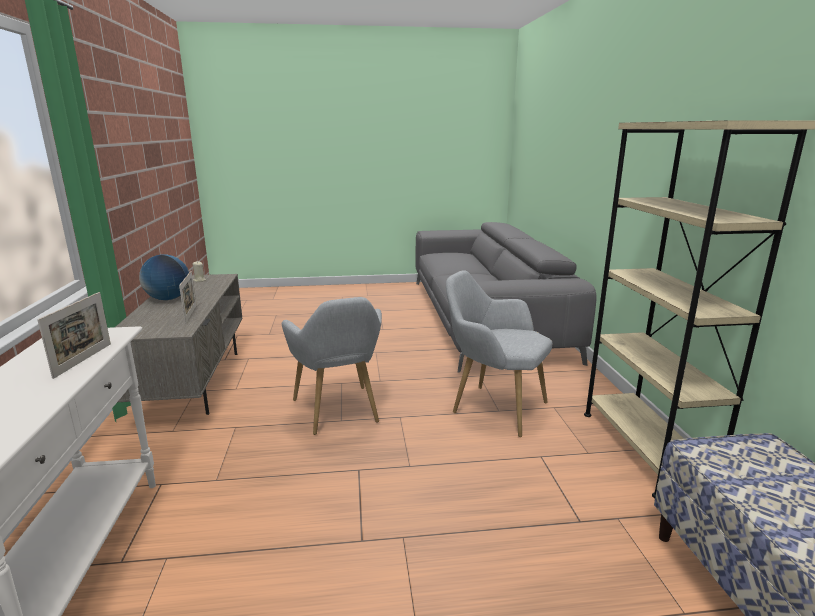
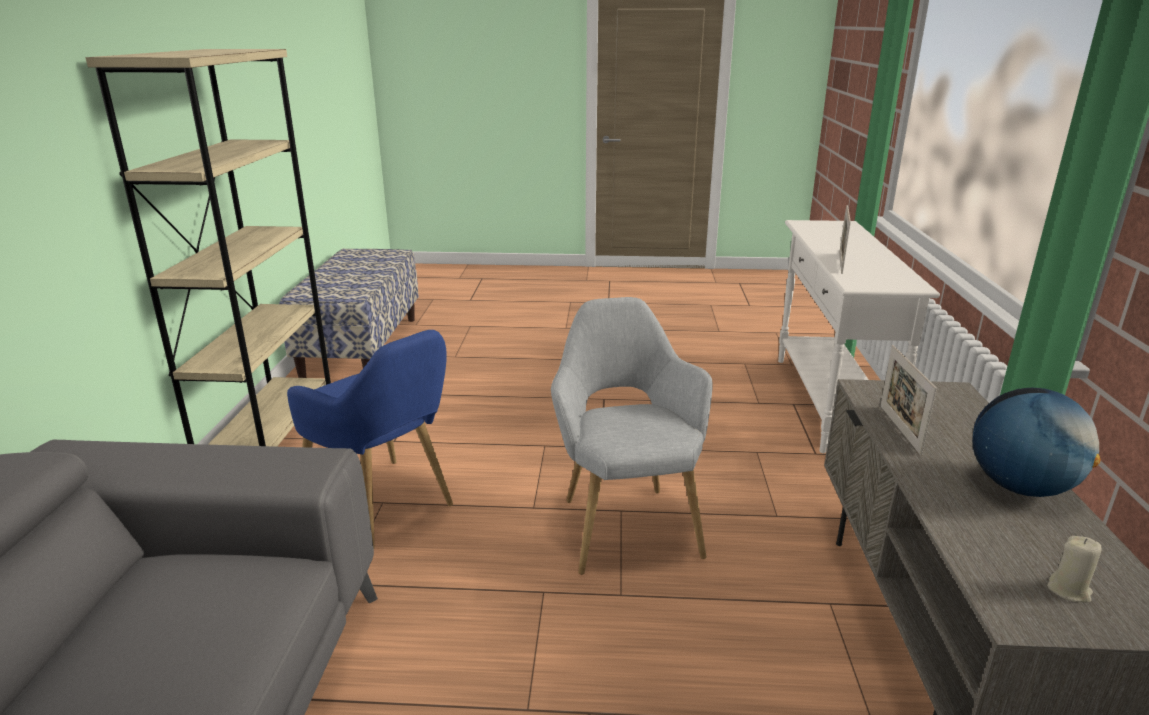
camera: 170 degrees left, 5 degrees up
grey armchair [446,270,552,437] -> blue armchair [287,330,453,548]

